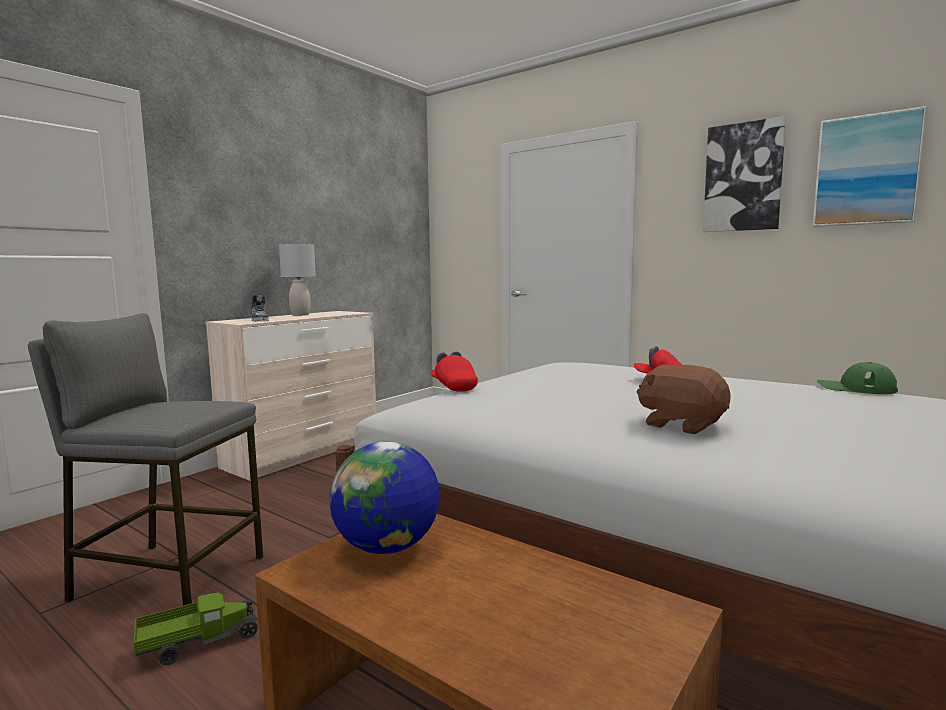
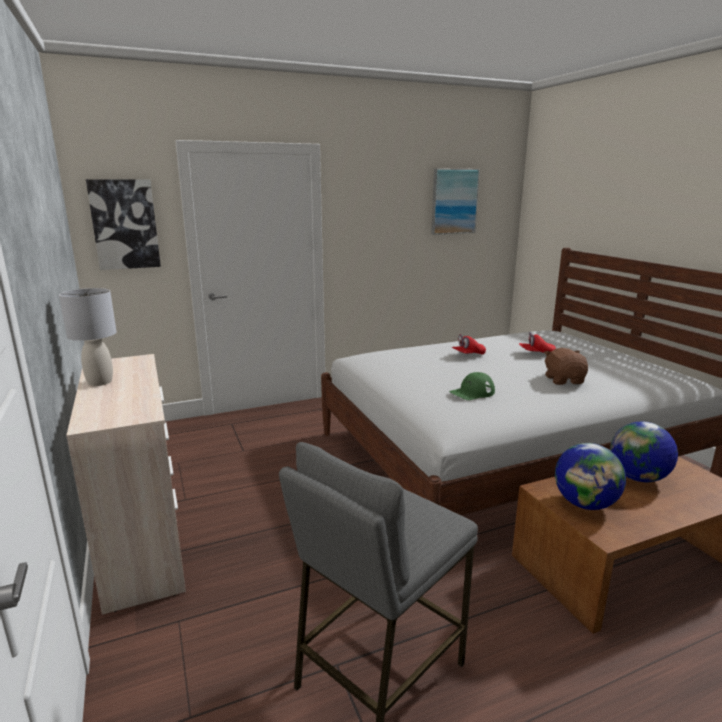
camera: 60 degrees left, 10 degrees up
toy truck [134,593,259,665] -> none
shoe [251,295,269,321] -> none
red cap [431,351,478,392] -> red cap moved to [519,332,556,353]
brown plush toy [637,365,731,434] -> brown plush toy turned 105 degrees clockwise [544,348,588,385]
picture [703,116,786,232] -> picture moved to [86,179,161,270]
green cap [817,362,898,394] -> green cap moved to [449,372,495,400]
none -> globe [610,421,678,482]

